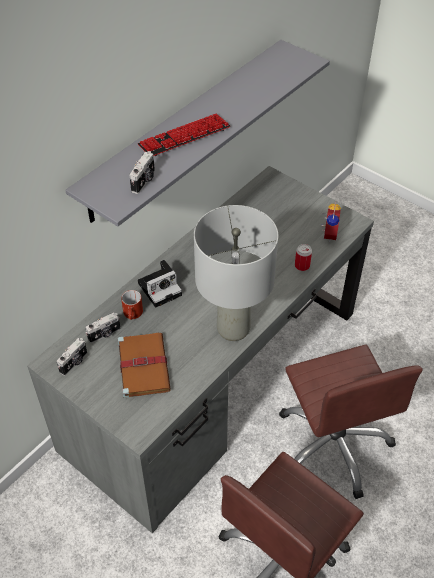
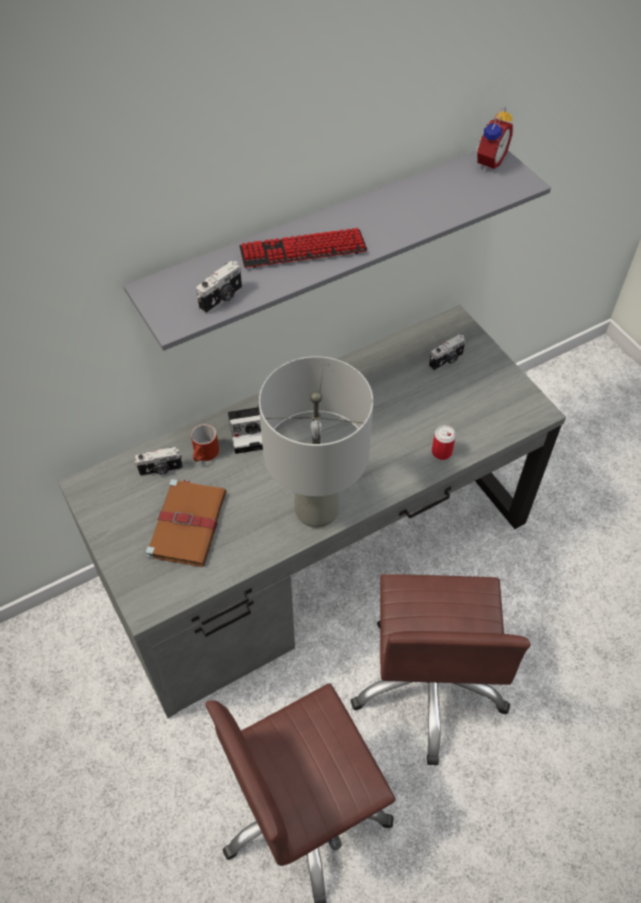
camera: 20 degrees right, 5 degrees up
camera [56,338,87,376] -> camera moved to [429,334,466,371]
alarm clock [321,202,341,242] -> alarm clock moved to [476,106,513,171]

